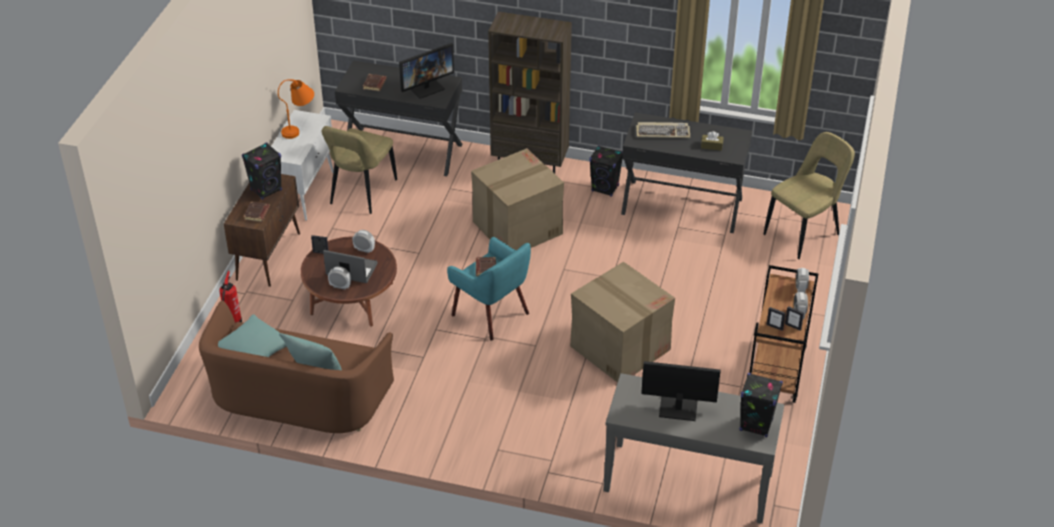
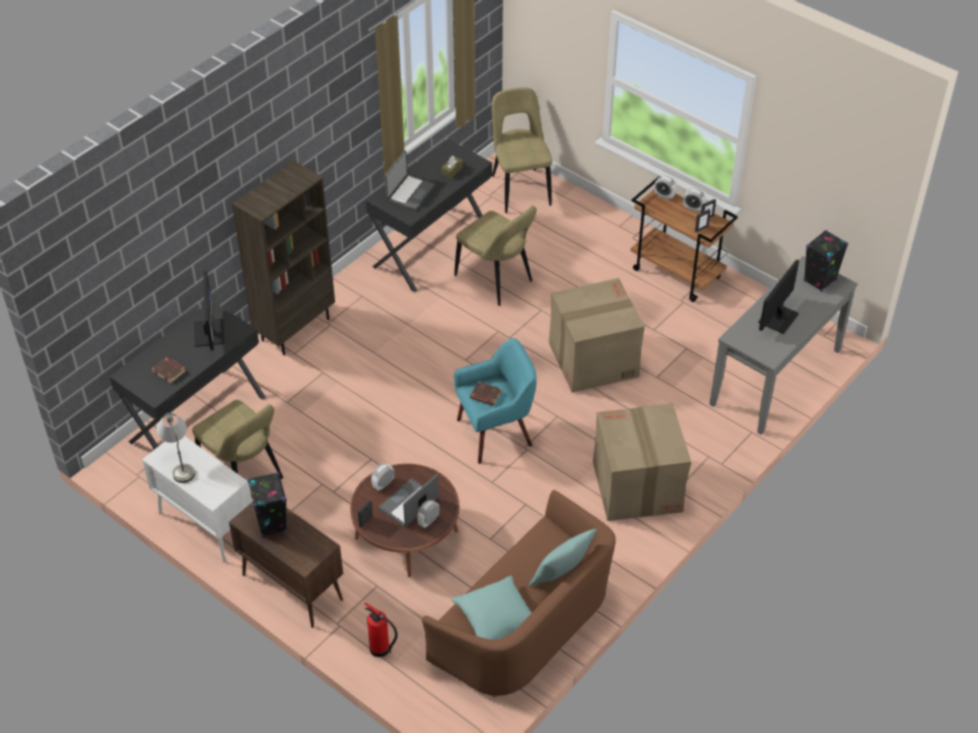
camera: 65 degrees left, 5 degrees up
brown book [244,202,270,222] -> none
orange table lamp [278,79,314,139] -> grey table lamp [156,413,195,483]
cardboard box [471,148,564,250] -> cardboard box moved to [593,403,691,521]
black speaker [589,145,623,197] -> none
keyboard [636,122,690,138] -> laptop [385,151,435,210]
none -> beige chair [454,206,537,306]

